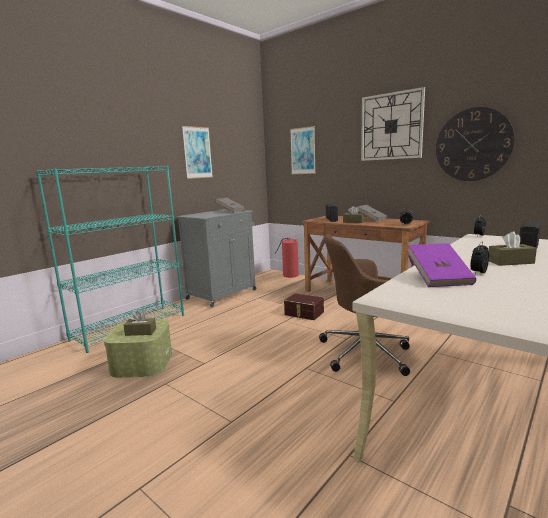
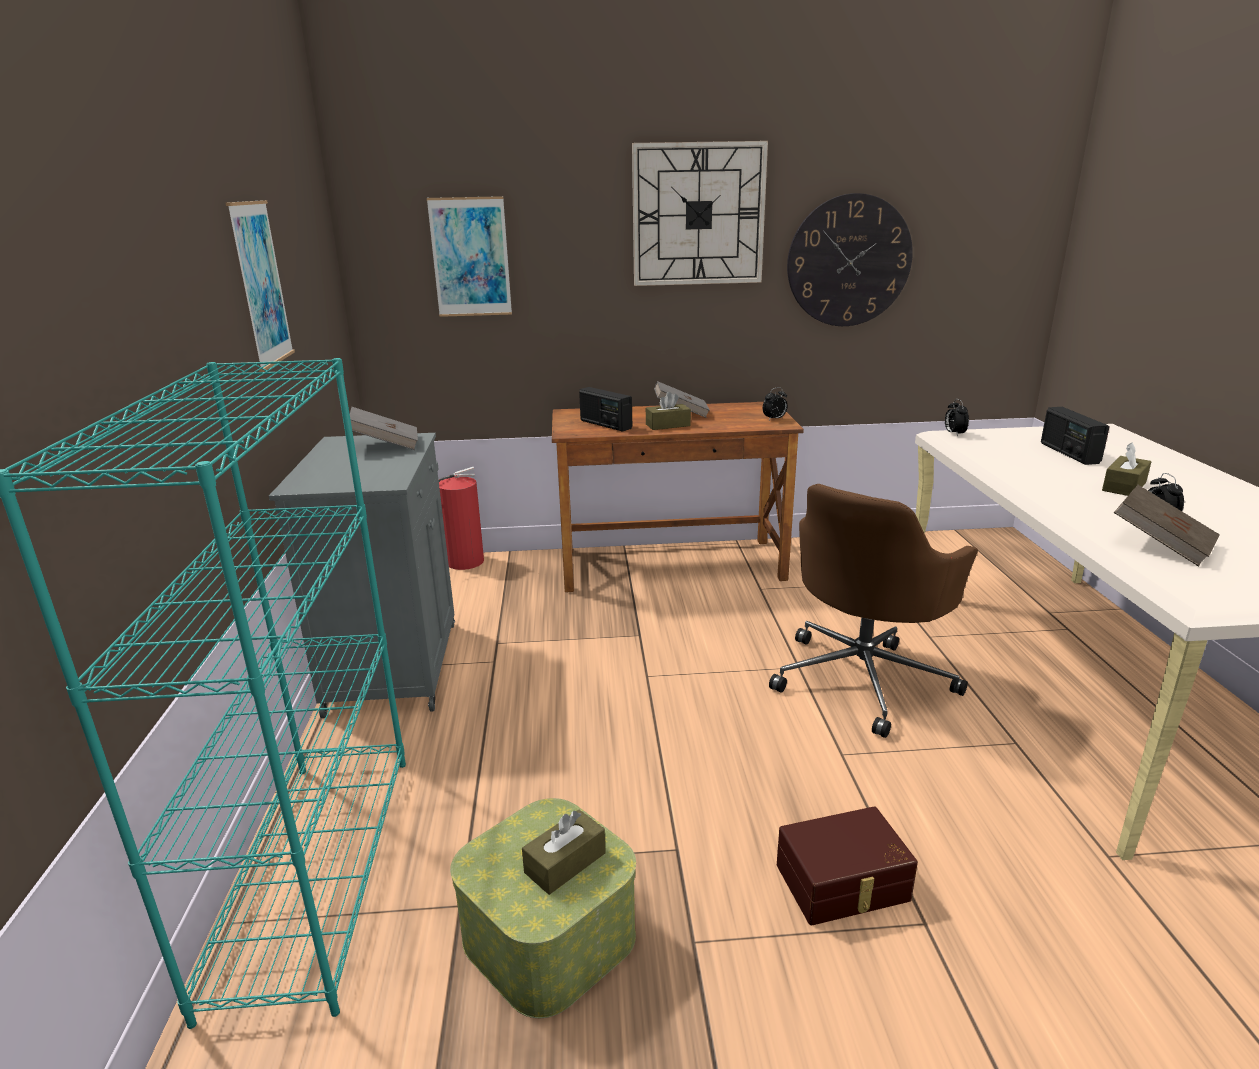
camera: 45 degrees left, 10 degrees up
brown storage box [284,293,324,320] -> brown storage box moved to [777,806,918,925]
purple book [407,243,476,287] -> brown book [1114,485,1220,567]

